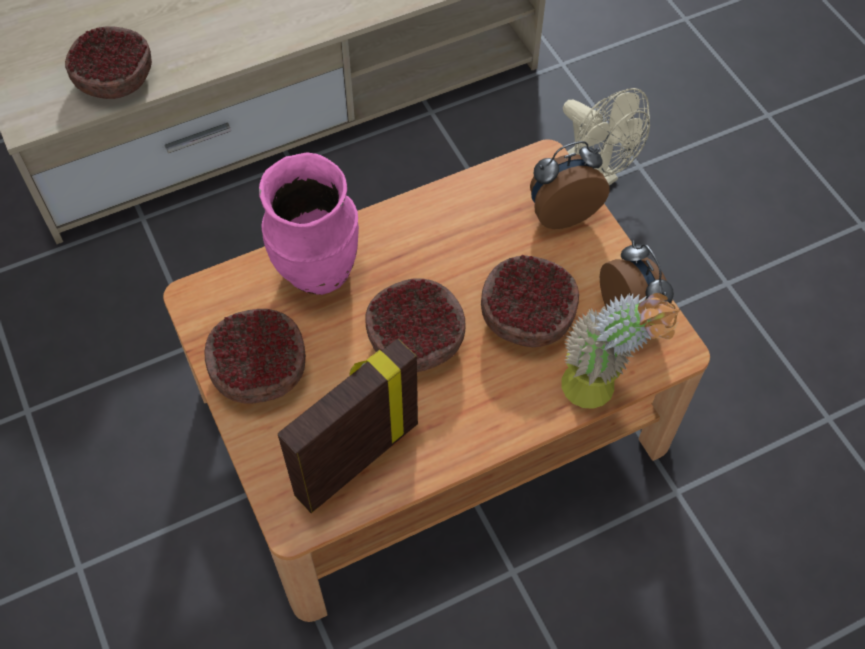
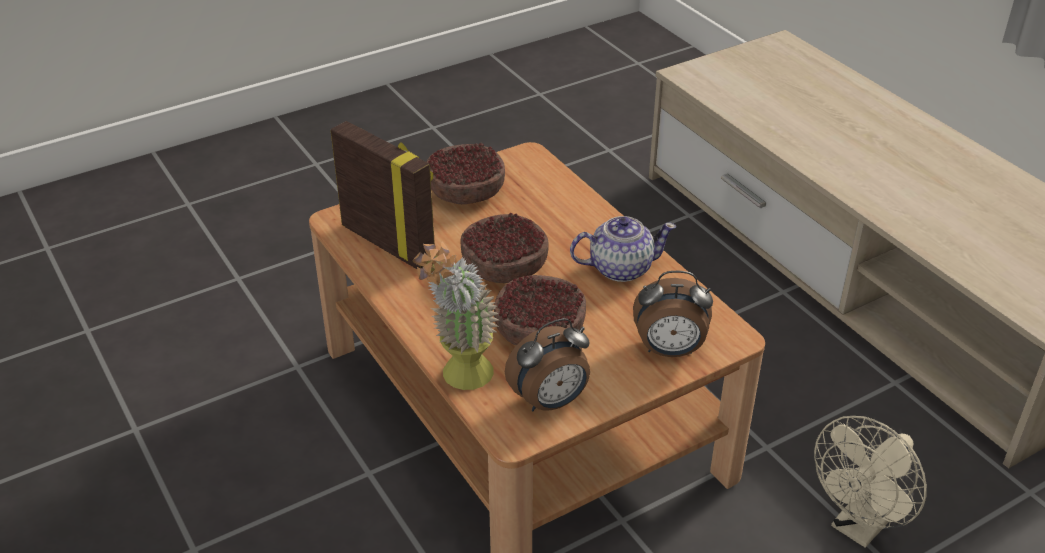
camera: 85 degrees right, 20 degrees down
bowl [65,26,152,99] -> none
pink vase [259,152,359,295] -> none
alarm clock [530,141,610,229] -> alarm clock turned 120 degrees clockwise [633,271,713,357]
none -> teapot [570,216,677,282]

